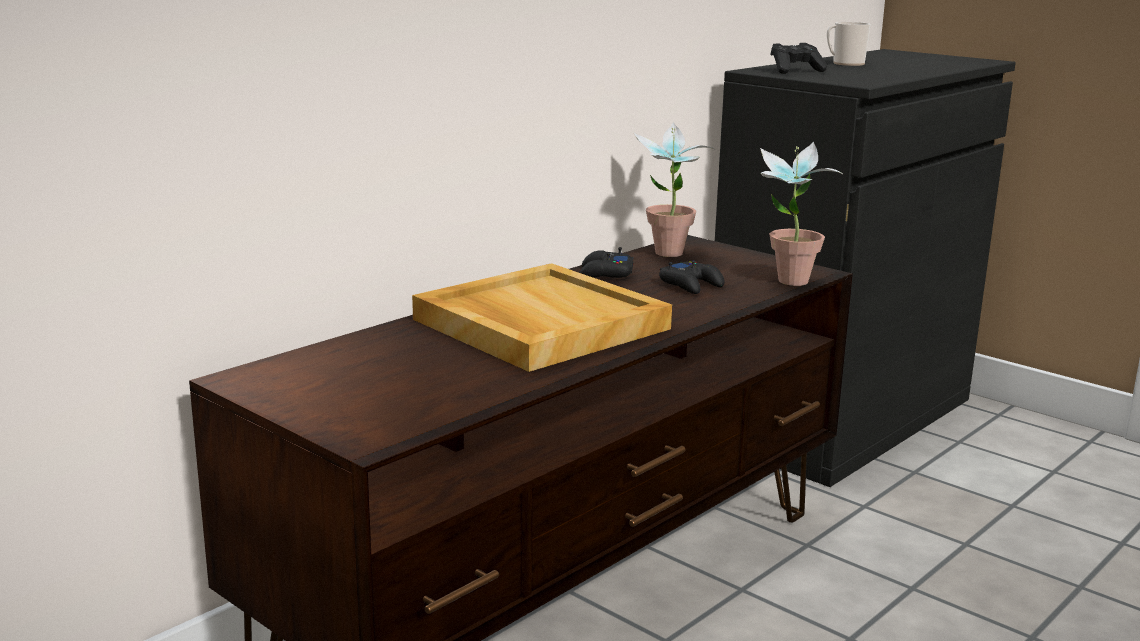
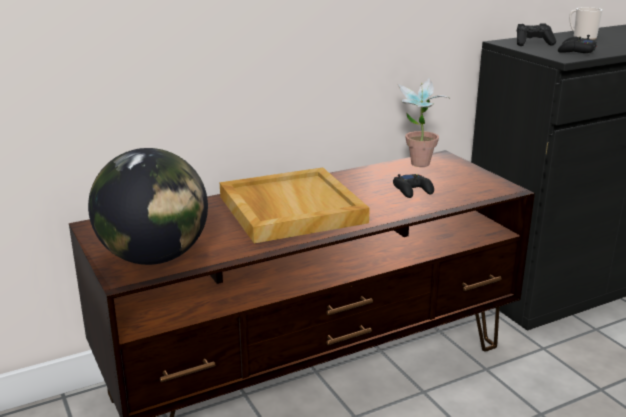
camera: 20 degrees right, 5 degrees up
black game controller [579,247,634,278] -> black game controller moved to [558,35,597,53]
potted plant [760,141,844,286] -> none
none -> globe [88,148,208,265]

